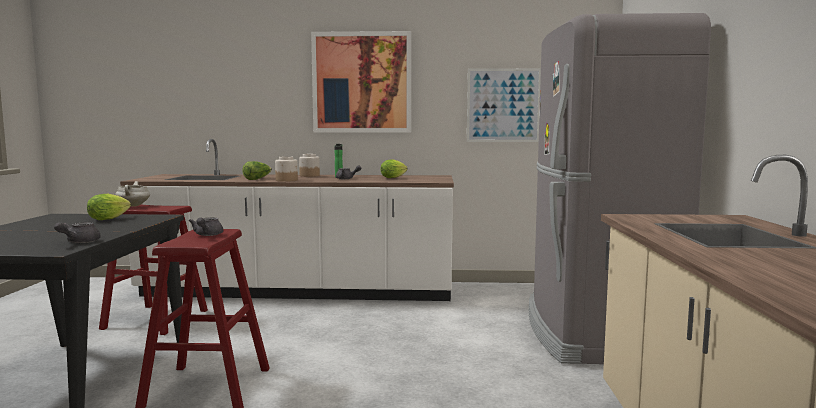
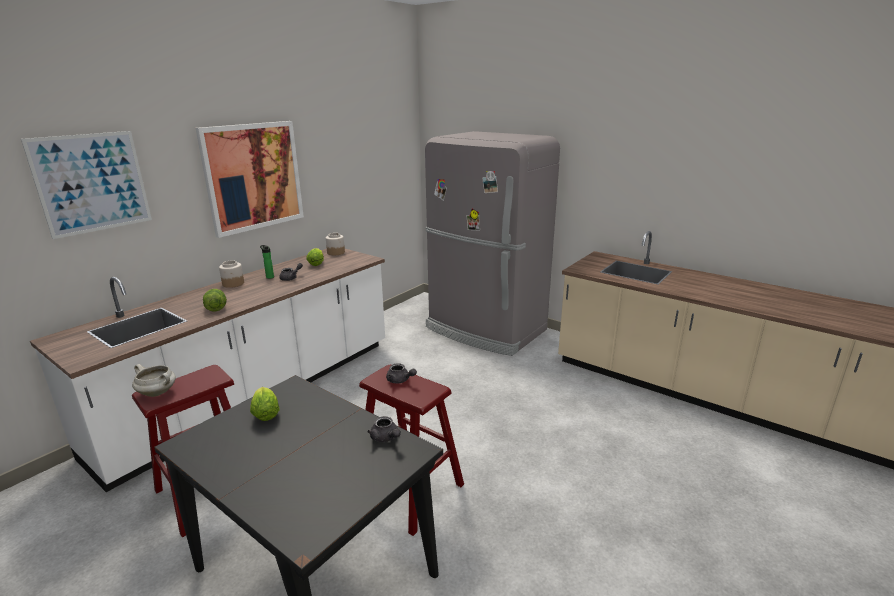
camera: 55 degrees left, 15 degrees up
jar [275,156,298,182] -> jar moved to [326,233,345,255]
picture [467,68,541,142] -> picture moved to [21,131,152,239]

